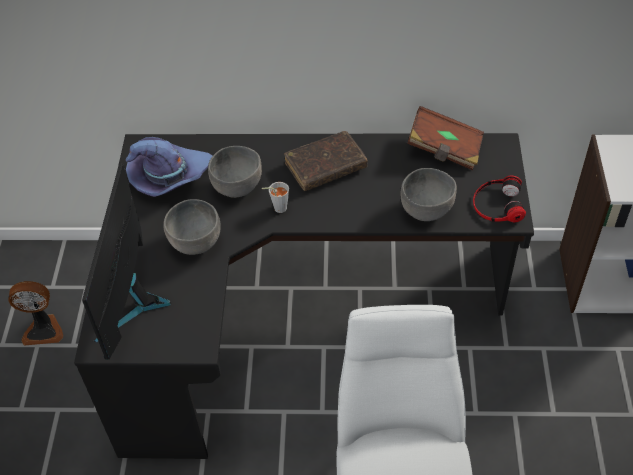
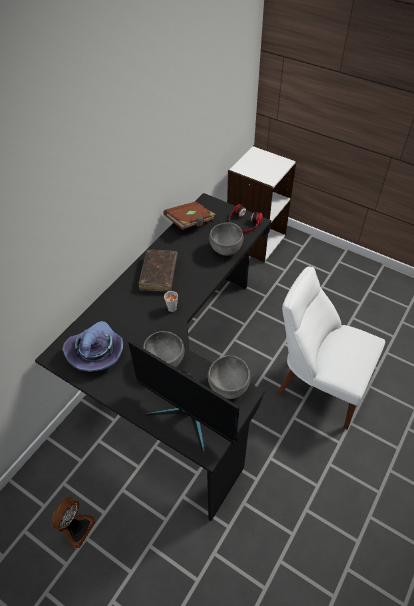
camera: 60 degrees left, 0 degrees up
grey bowl [208,146,262,198] -> grey bowl moved to [208,355,251,399]

